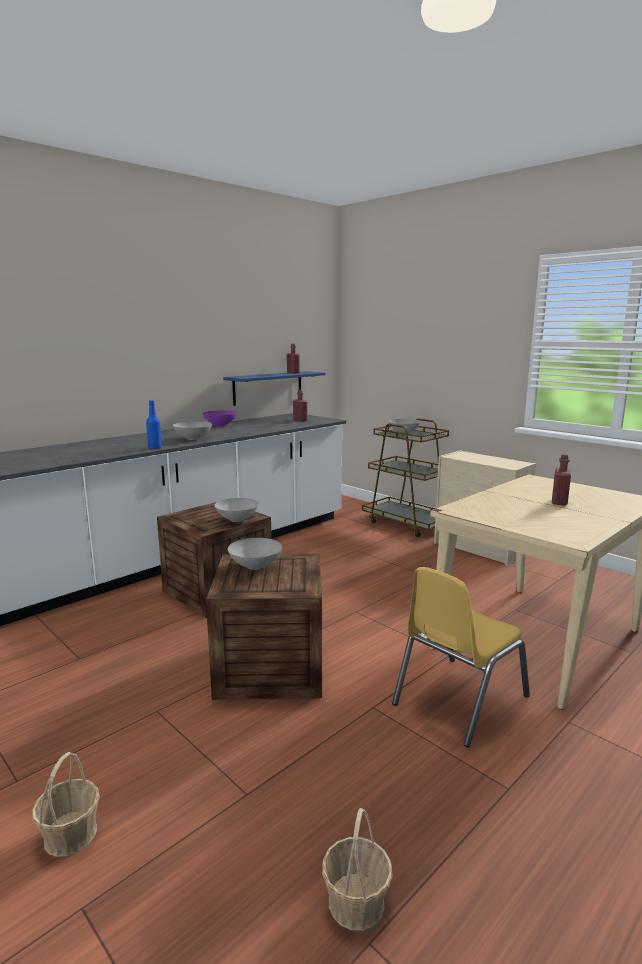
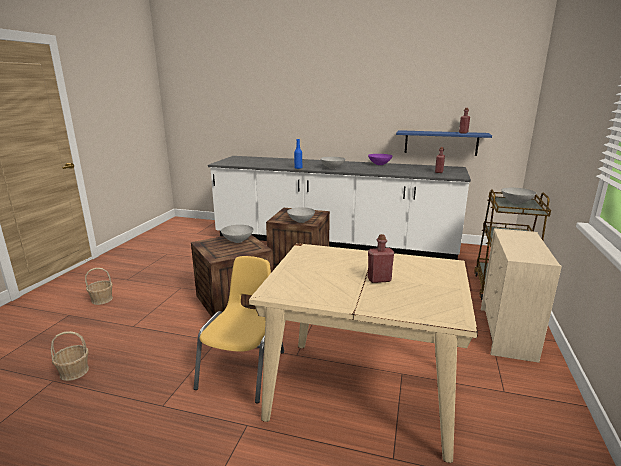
camera: 60 degrees right, 5 degrees up
yellow chair [392,567,530,747] -> yellow chair turned 90 degrees clockwise [194,256,284,403]

